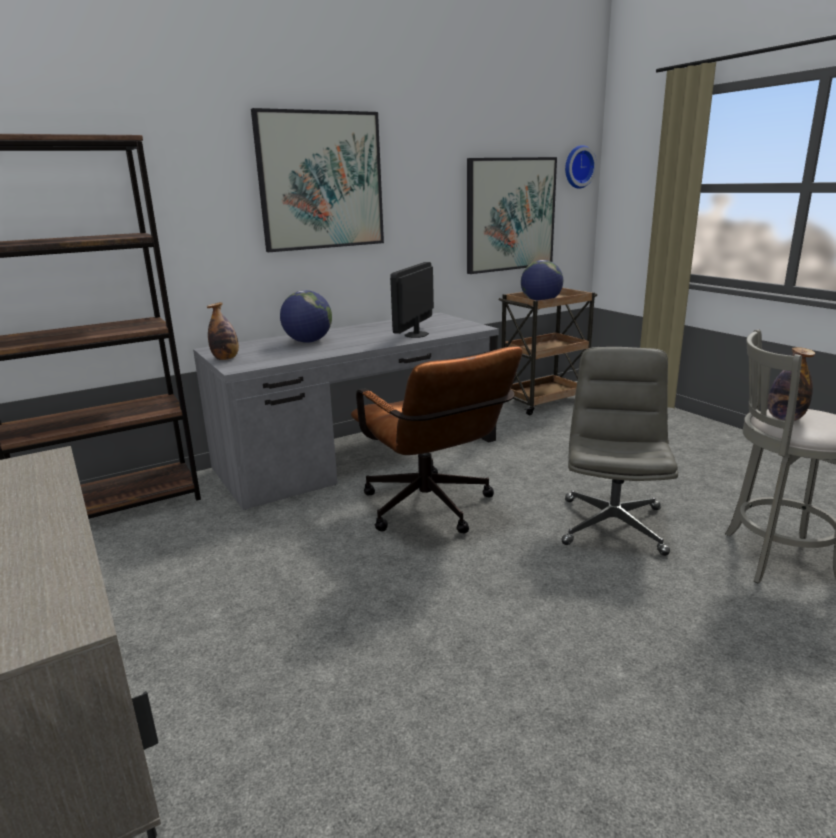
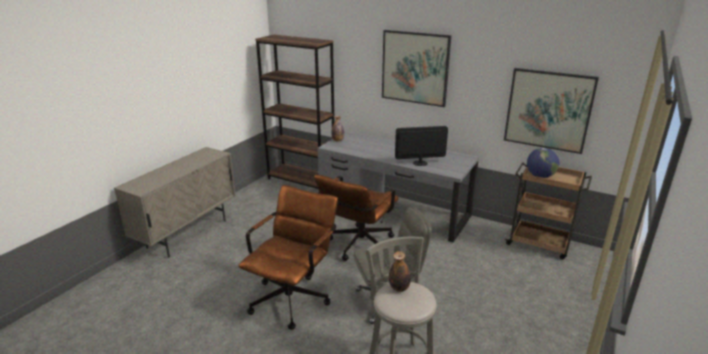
camera: 60 degrees right, 5 degrees up
globe [280,290,332,343] -> none
wall clock [565,145,597,189] -> none
none -> brown office chair [238,185,338,330]

